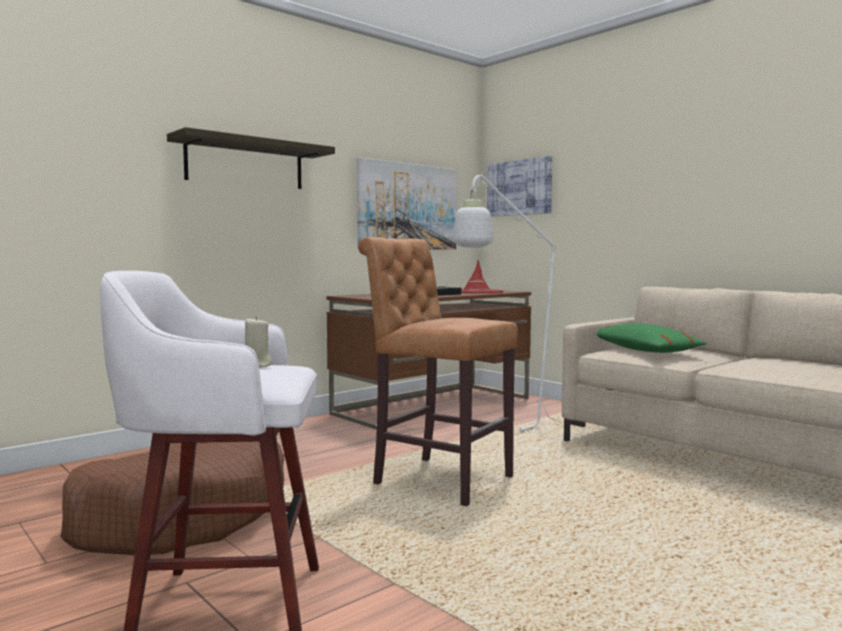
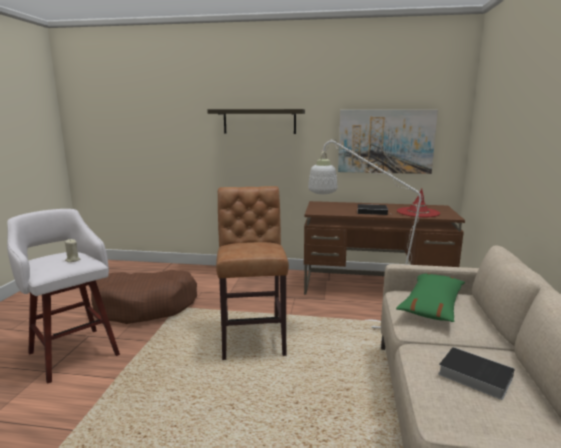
camera: 50 degrees right, 10 degrees up
picture [487,156,552,217] -> none
none -> book [438,347,515,400]

